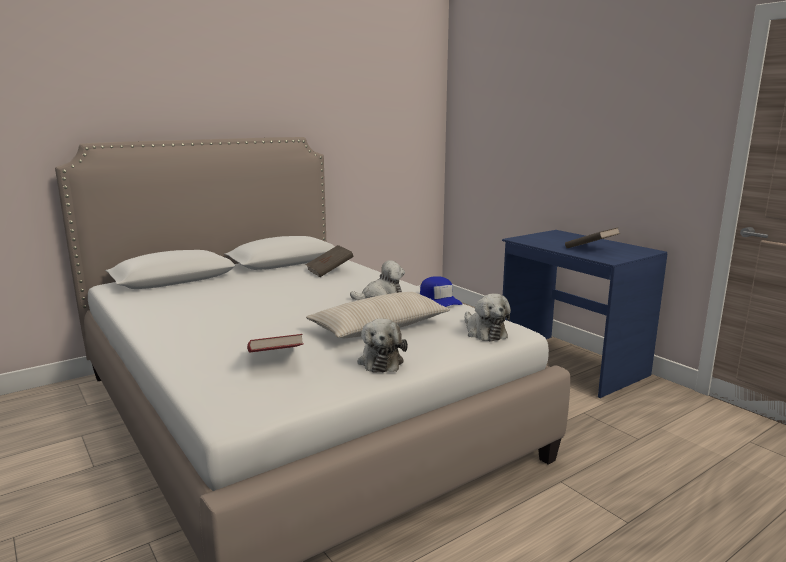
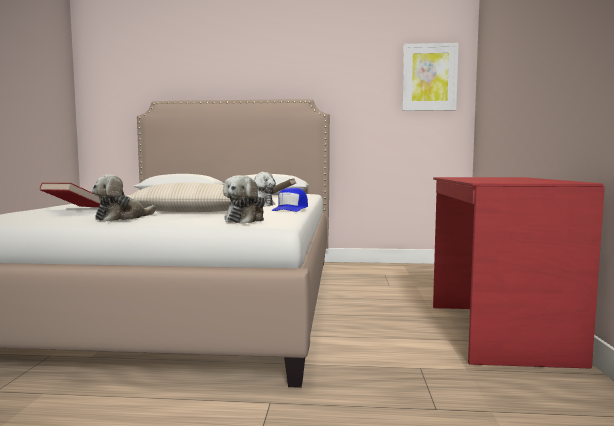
camera: 40 degrees right, 10 degrees down
blue desk [502,230,667,398] -> red desk [433,177,605,368]
brown book [565,227,620,248] -> none
none -> picture [402,43,459,111]

